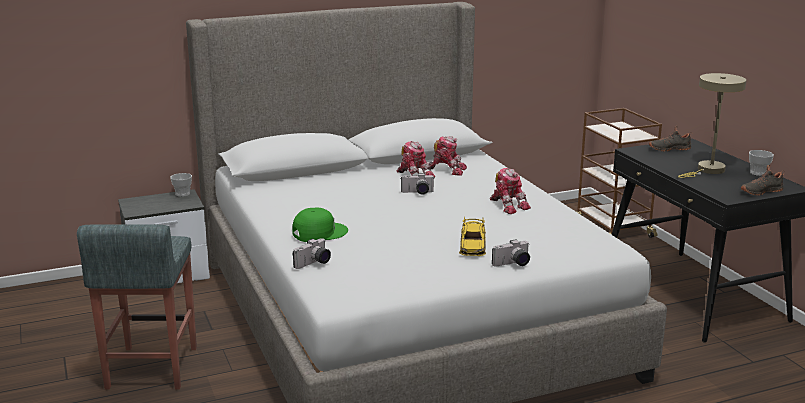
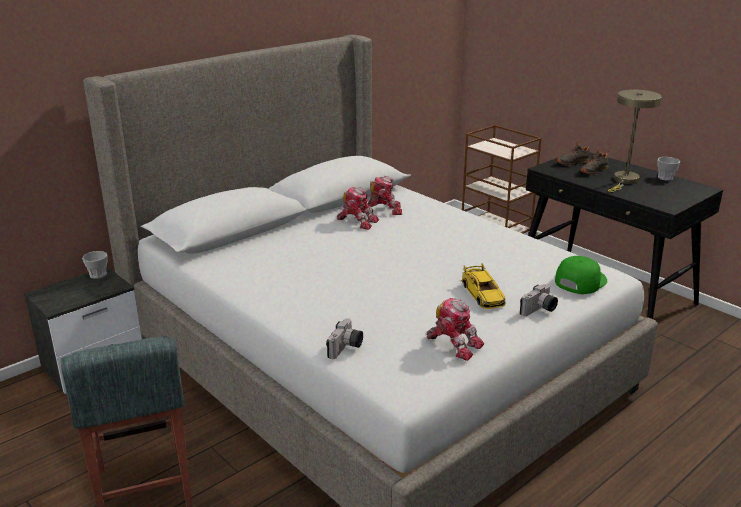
camera: 20 degrees left, 5 degrees up
green cap [292,208,348,242] -> green cap moved to [555,256,607,294]
camera [401,173,434,195] -> none
toy robot [490,168,531,214] -> toy robot moved to [427,298,484,361]
black shoe [741,165,785,195] -> black shoe moved to [580,148,609,175]

